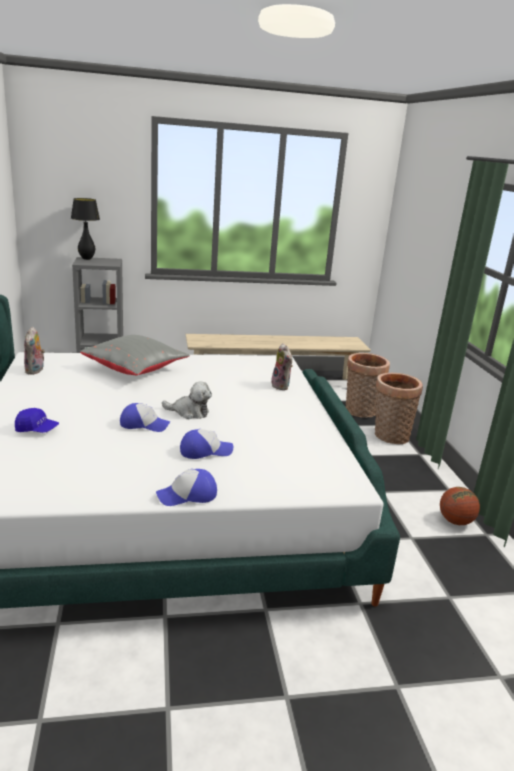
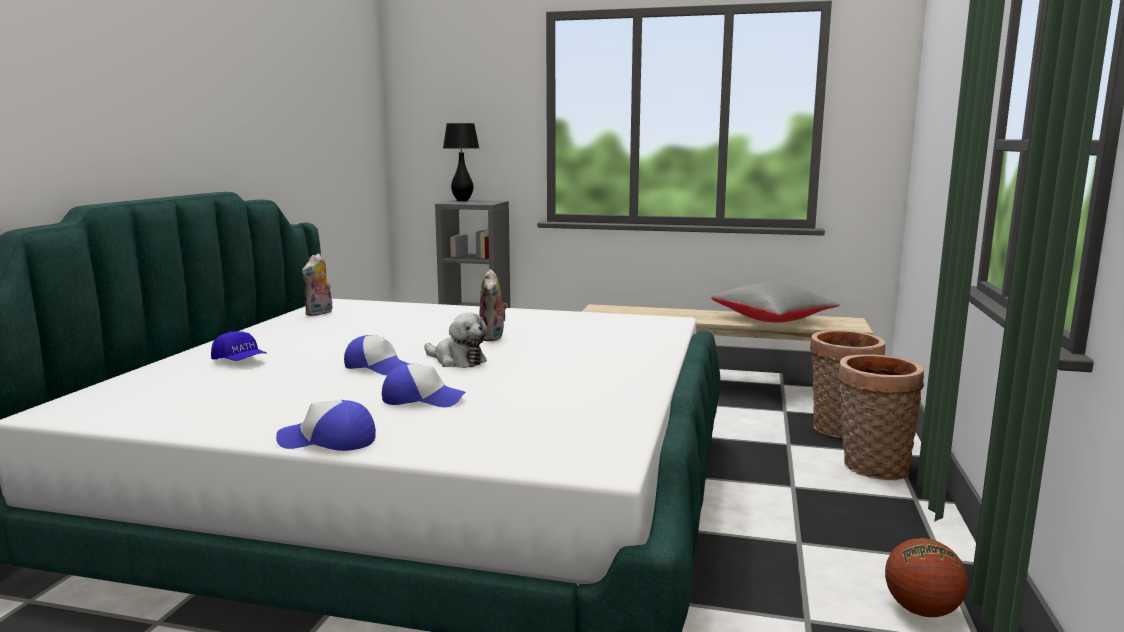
camera: 25 degrees right, 10 degrees down
grey pillow [80,335,190,375] -> grey pillow moved to [711,282,840,322]
plush toy [271,343,292,390] -> plush toy moved to [479,269,508,341]

